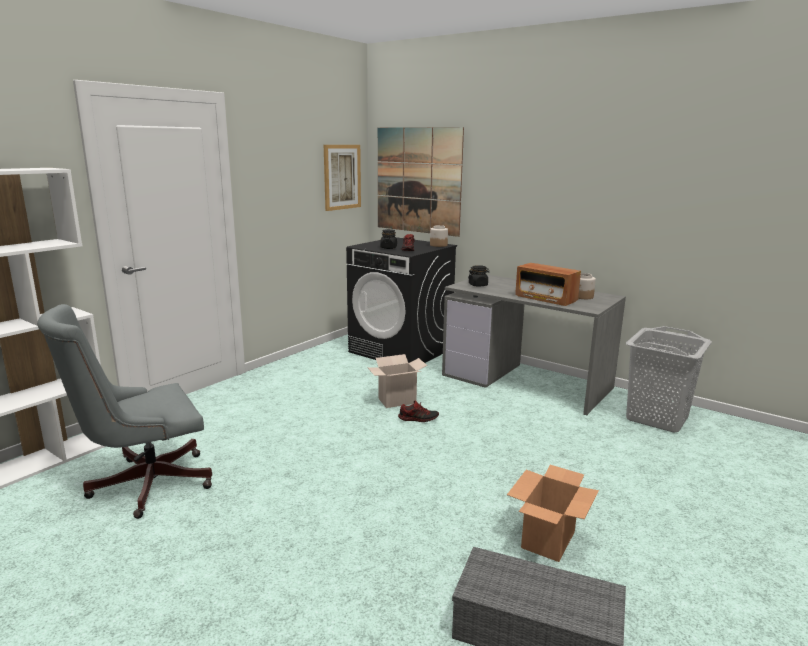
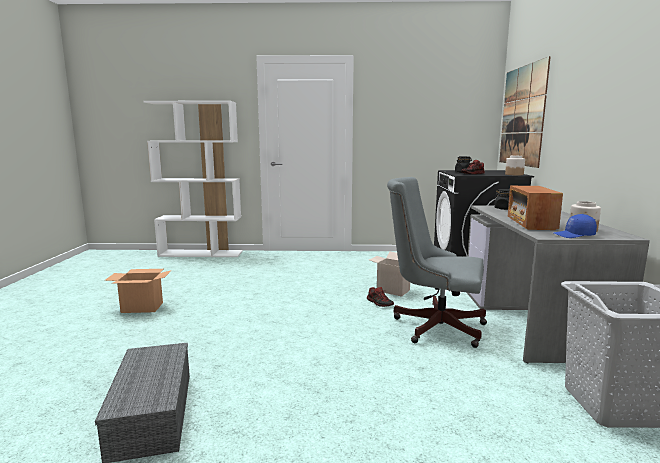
camera: 55 degrees right, 5 degrees down
grey office chair [37,304,212,519] -> grey office chair moved to [387,177,487,348]
picture [324,145,361,211] -> none
cardboard box [507,465,599,562] -> cardboard box moved to [104,269,172,313]
none -> blue cap [554,214,597,238]

